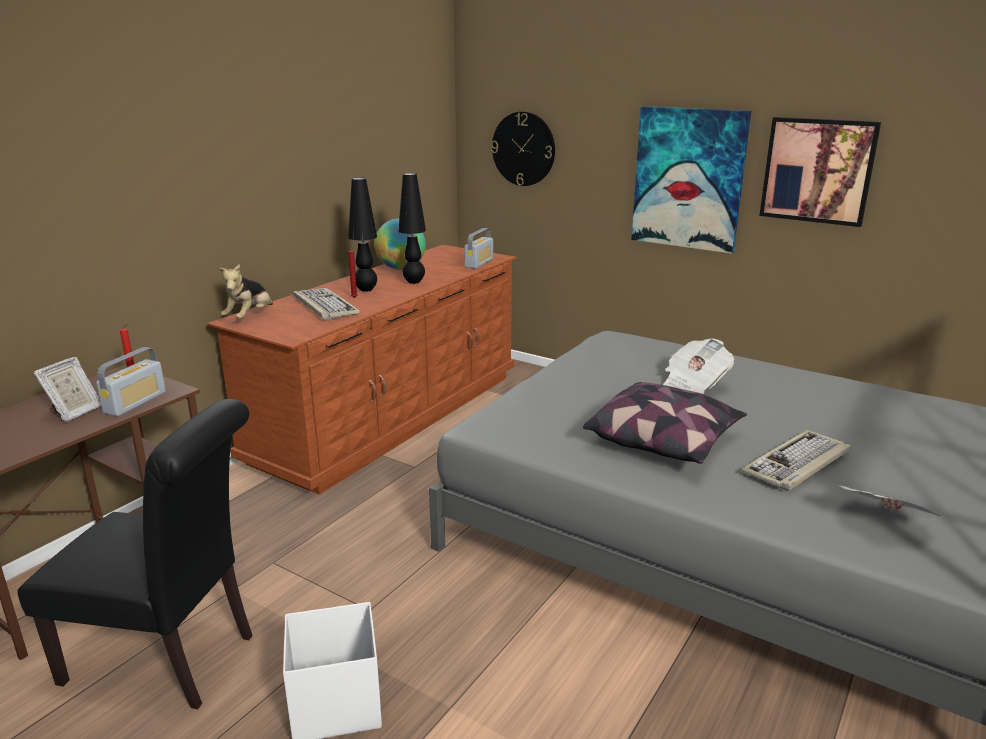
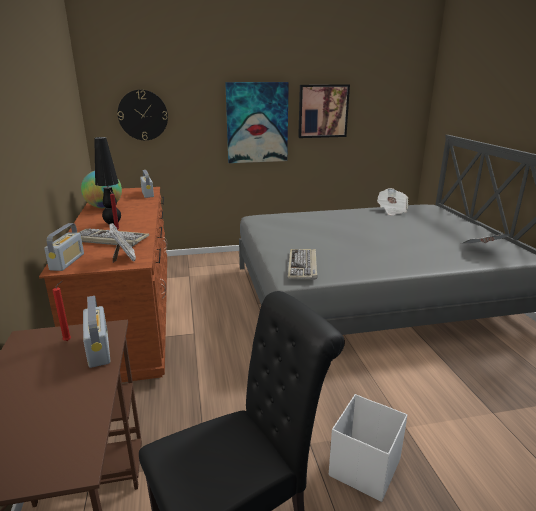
camera: 45 degrees left, 0 degrees up
picture frame [34,357,101,422] -> picture frame moved to [109,223,136,263]
plush toy [219,264,273,319] -> radio [44,223,84,271]
black table lamp [398,173,426,284] -> none
pillow [583,382,747,464] -> none
newspaper [663,339,734,394] -> newspaper moved to [377,188,408,215]
keyboard [742,430,851,491] -> keyboard moved to [288,249,317,280]

